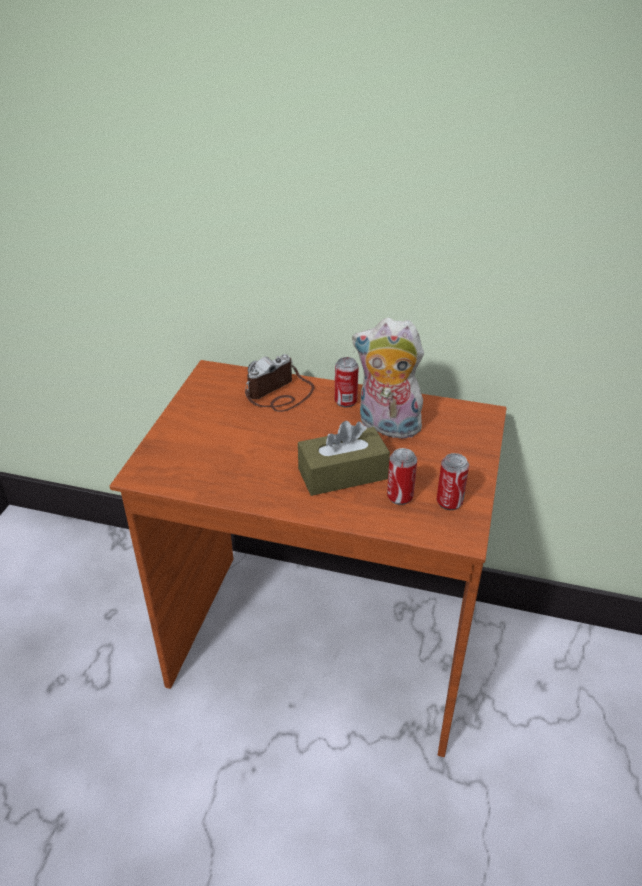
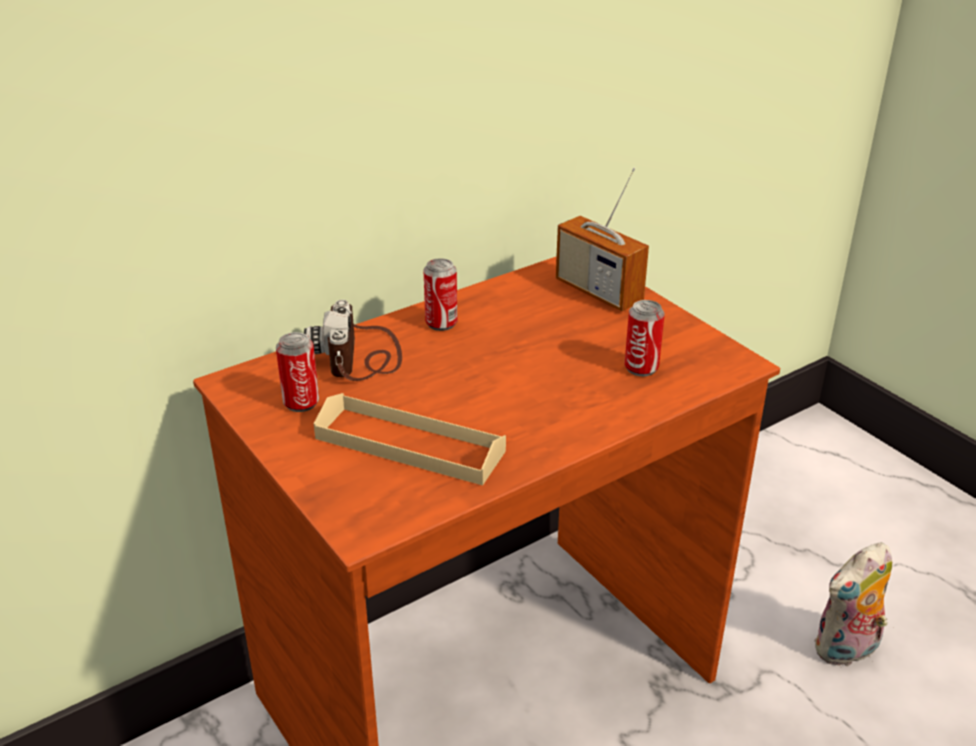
camera: 50 degrees left, 5 degrees down
brown tissue box [298,421,390,496] -> none
plush toy [352,318,424,439] -> plush toy moved to [814,542,892,666]
can [436,453,469,510] -> can moved to [276,332,319,412]
none -> beige tray [314,393,506,485]
none -> radio [556,167,649,311]

